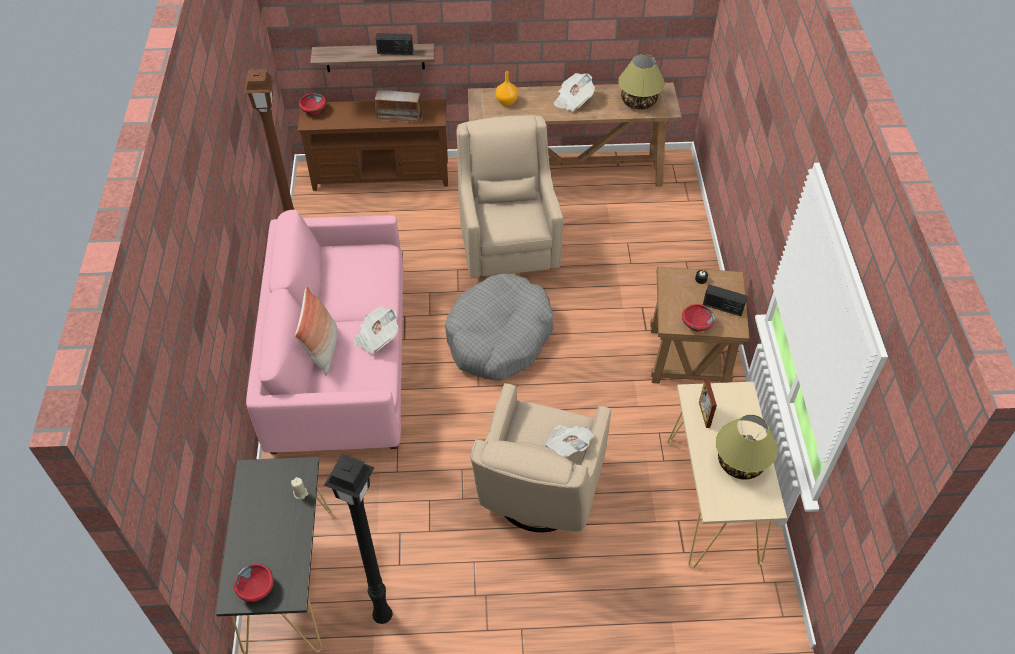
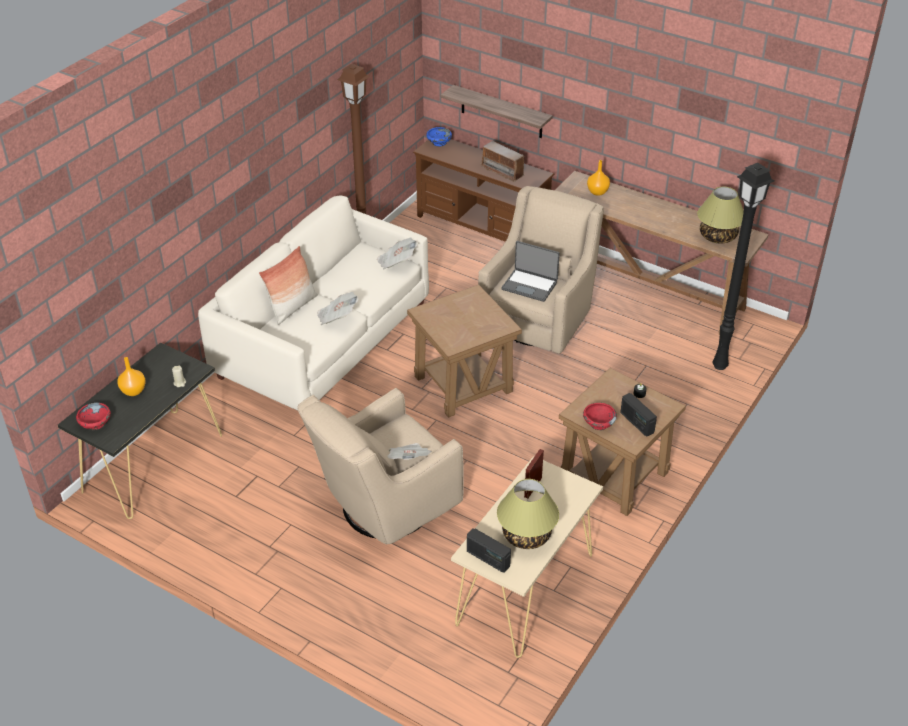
camera: 35 degrees right, 10 degrees down
pink sofa [246,210,404,454] -> white sofa [198,195,429,410]
red bowl [299,93,326,116] -> blue bowl [426,127,452,147]
black floor lamp [324,454,393,624] -> black floor lamp moved to [713,163,774,370]
radio [376,33,413,55] -> radio moved to [467,529,511,573]
grey dog bed [445,273,554,381] -> brown side table [407,285,522,418]
newspaper [554,73,595,111] -> newspaper moved to [377,238,418,270]
none -> orange vase [118,357,146,396]
none -> laptop [501,241,560,302]

